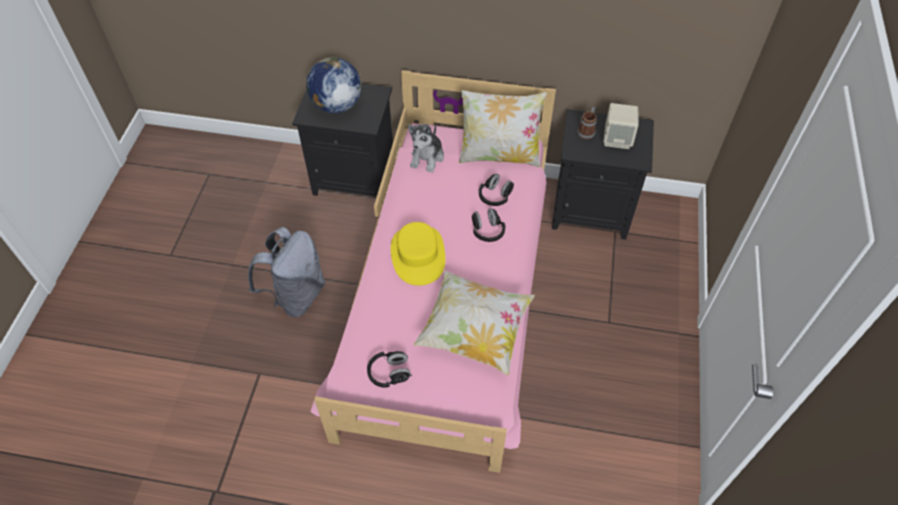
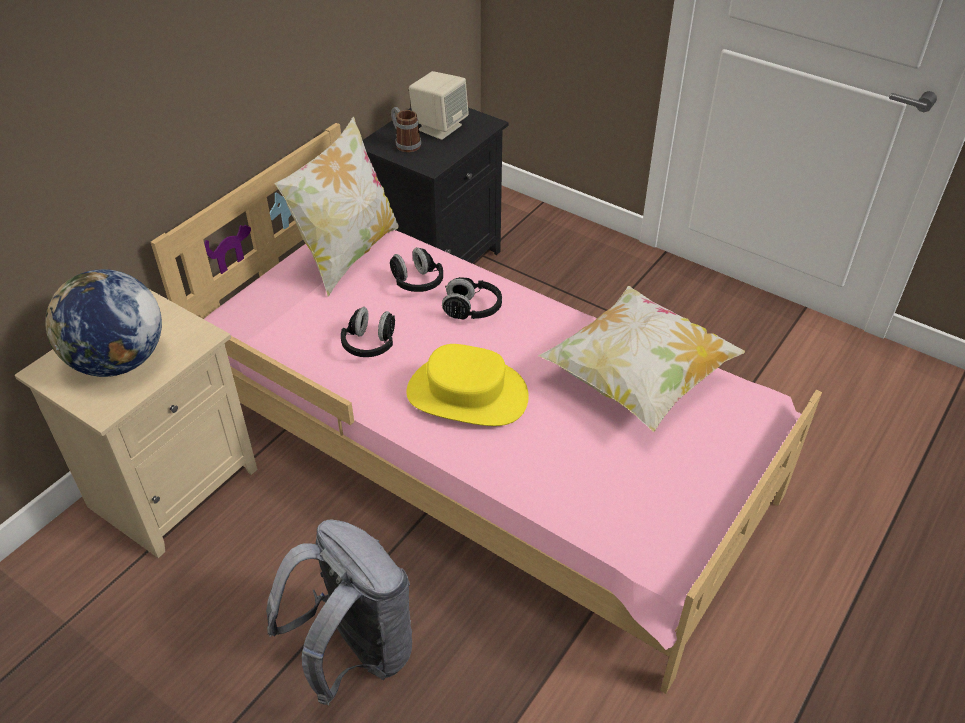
camera: 65 degrees left, 10 degrees down
black nightstand [292,83,395,203] -> beige nightstand [15,289,257,558]
black headphones [367,351,412,388] -> black headphones moved to [341,307,395,357]
plush toy [408,124,444,173] -> none

